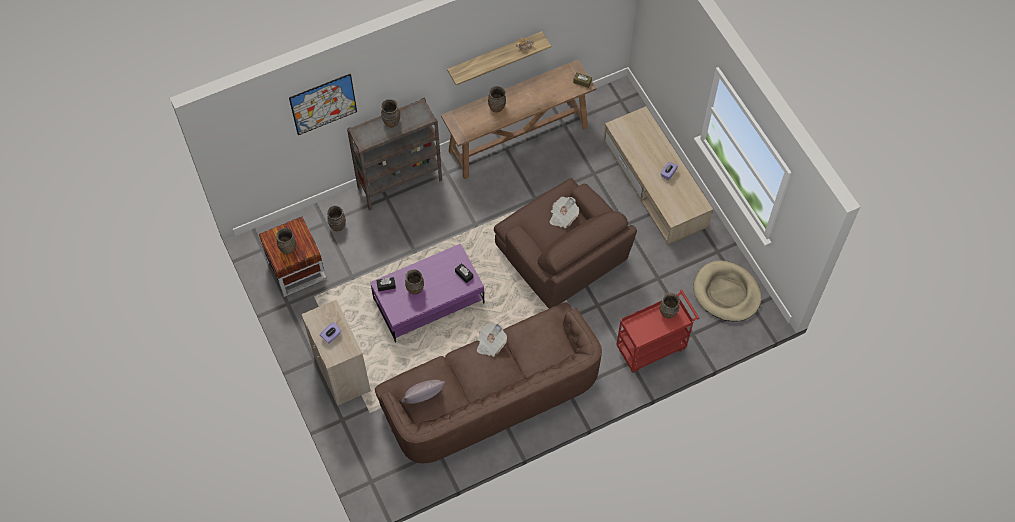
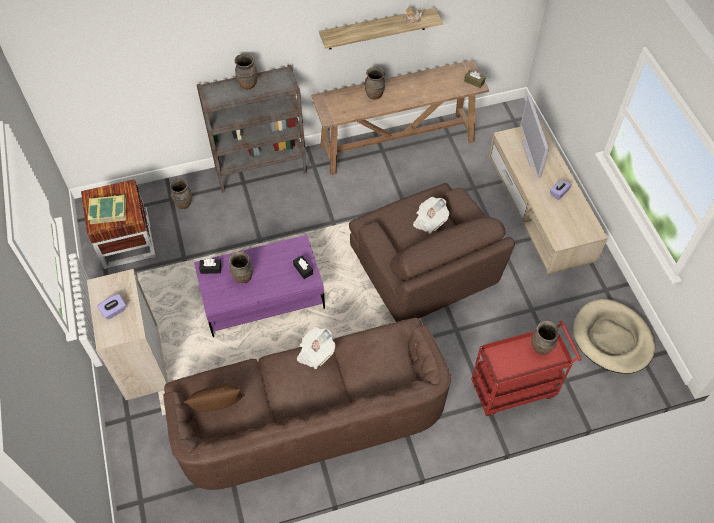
camera: 10 degrees right, 5 degrees down
brown vase [276,228,296,254] -> book [88,194,126,224]
picture [289,73,357,135] -> none
purple pillow [402,380,445,404] -> brown pillow [184,385,245,412]
none -> television [521,95,549,178]

